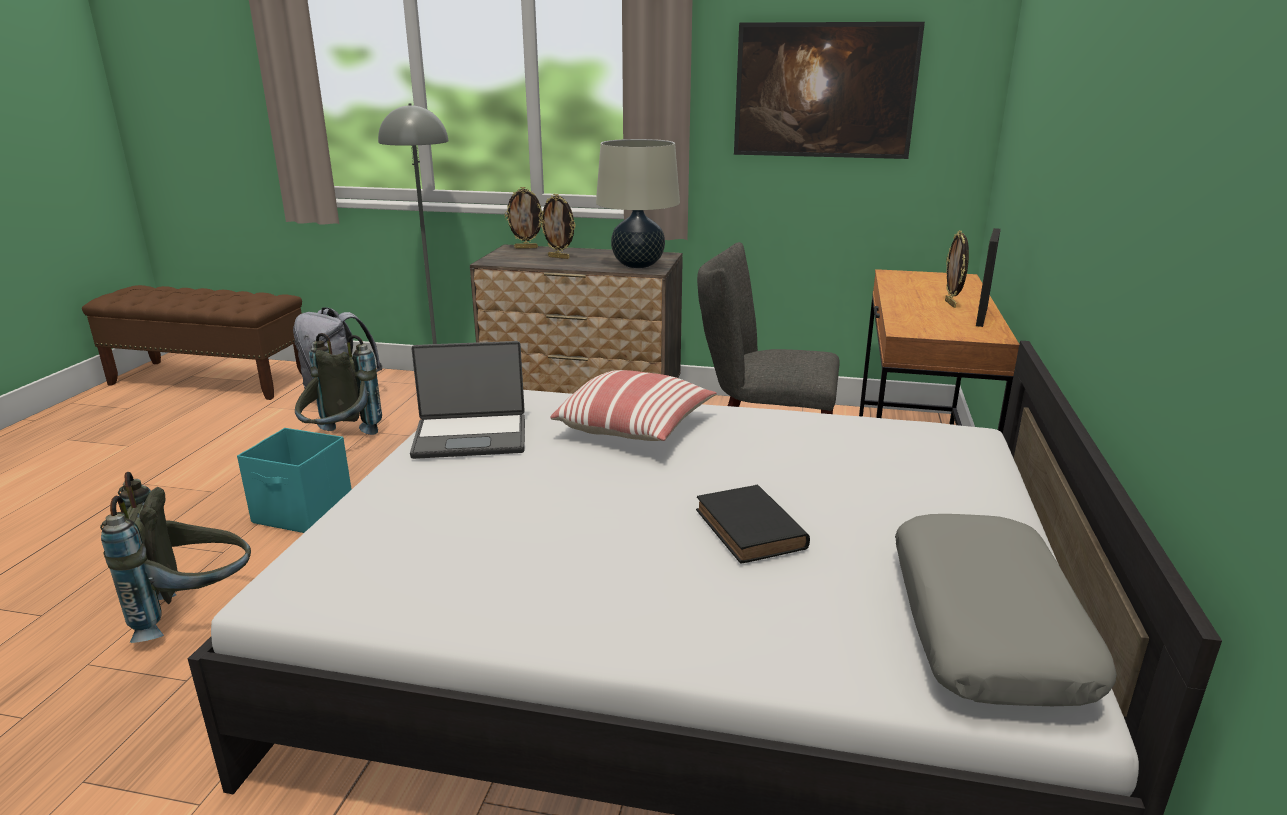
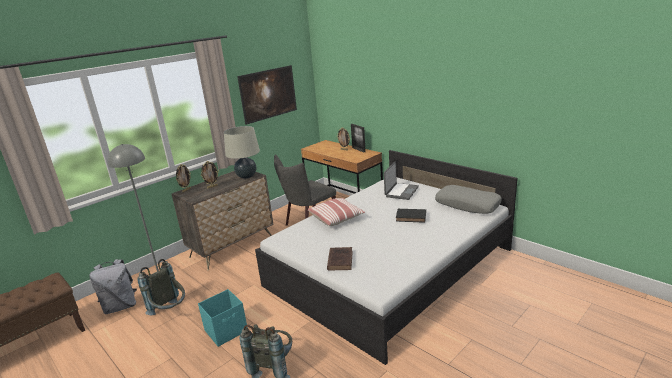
camera: 55 degrees left, 0 degrees up
laptop [410,341,525,459] -> laptop moved to [384,161,419,200]
none -> brown book [327,247,353,271]

